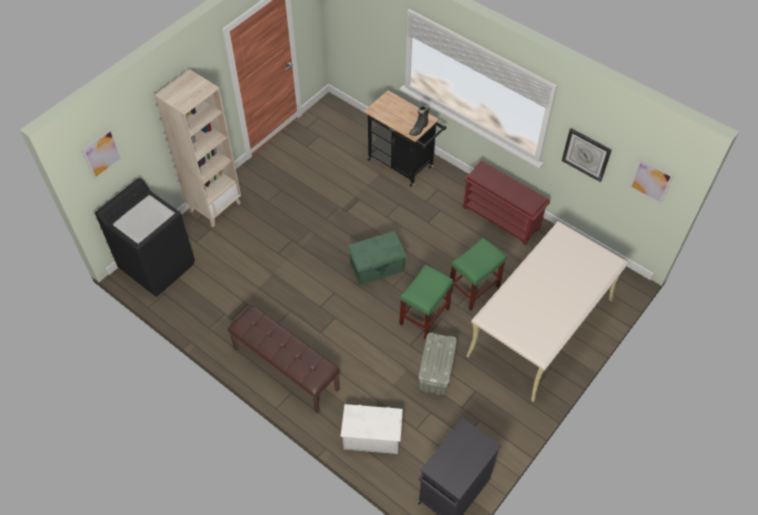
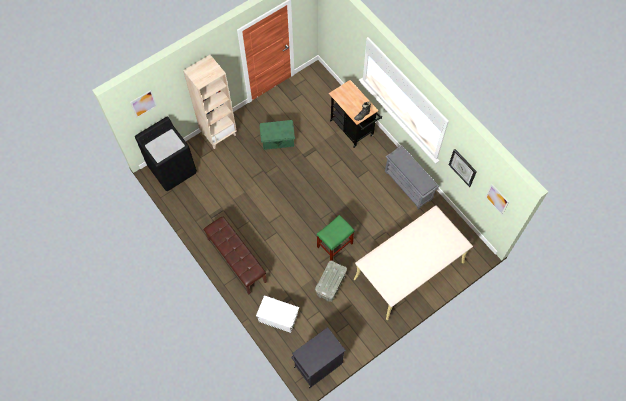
camera: 15 degrees right, 10 degrees up
green storage box [348,231,407,285] -> green storage box moved to [259,120,295,150]
green stool [450,237,506,311] -> none
red shoe rack [463,161,550,245] -> grey shoe rack [385,145,439,210]

